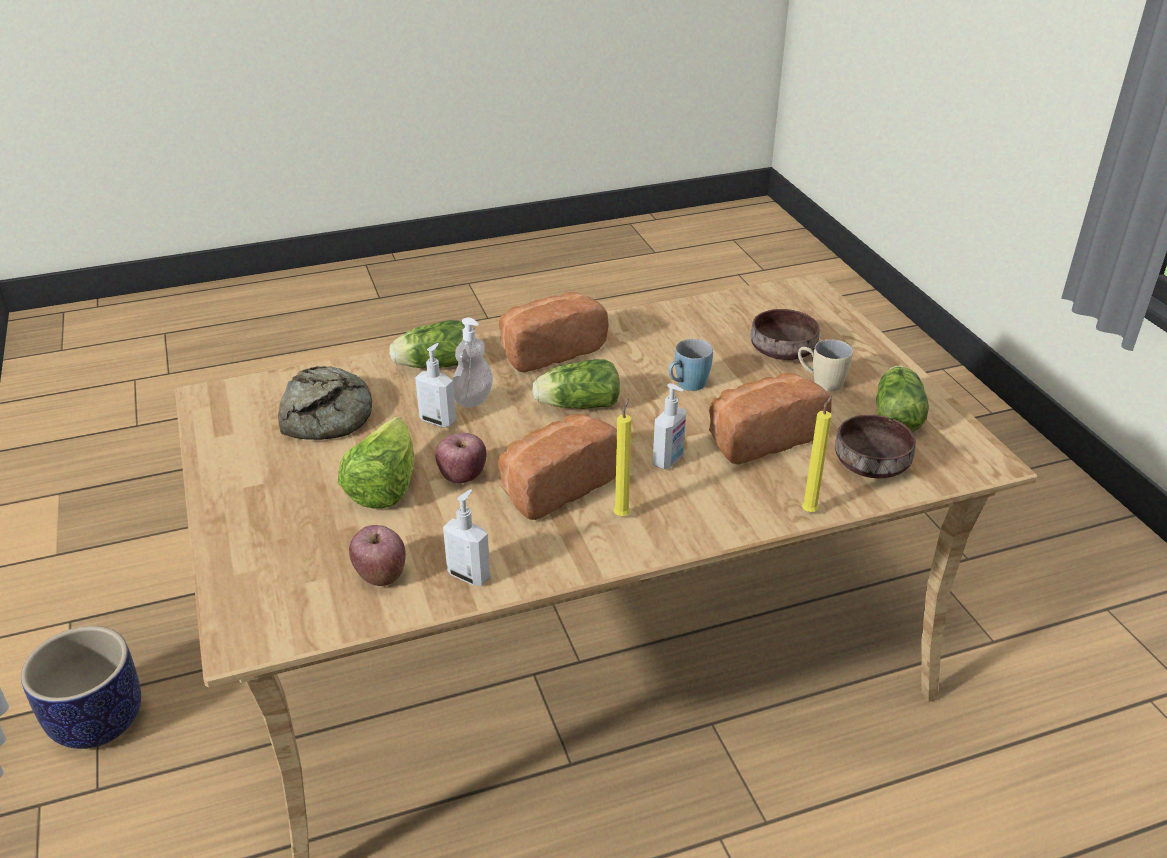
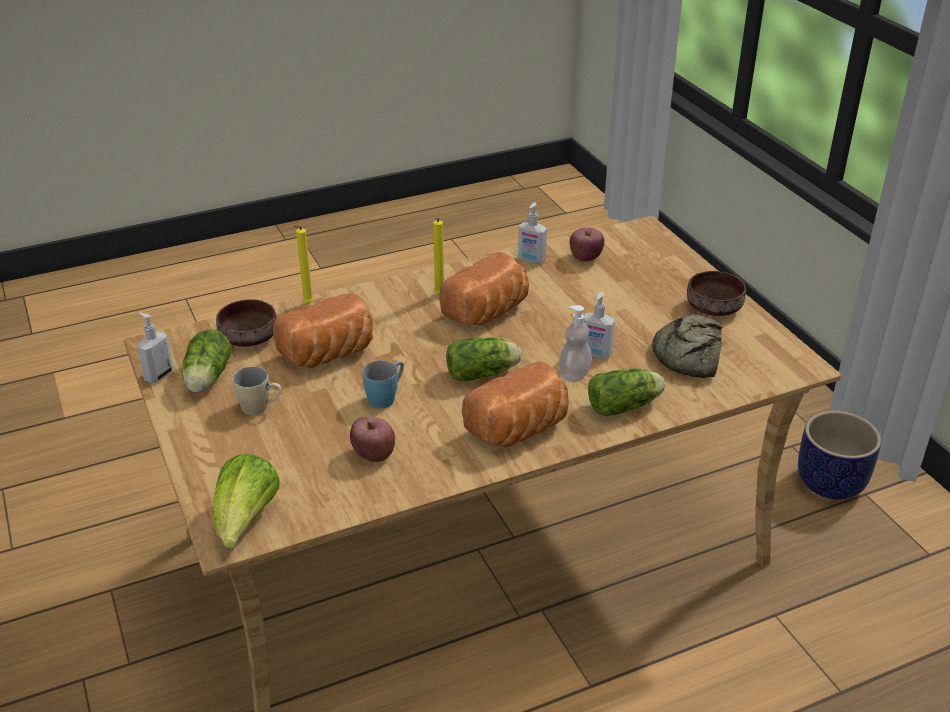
camera: 175 degrees right, 0 degrees up
lettuce [338,417,414,509] -> lettuce moved to [213,453,279,548]
apple [435,433,486,483] -> apple moved to [350,416,395,462]
soap dispenser [653,383,686,469] -> soap dispenser moved to [137,312,174,383]
brown bowl [751,309,819,360] -> brown bowl moved to [687,271,746,316]

